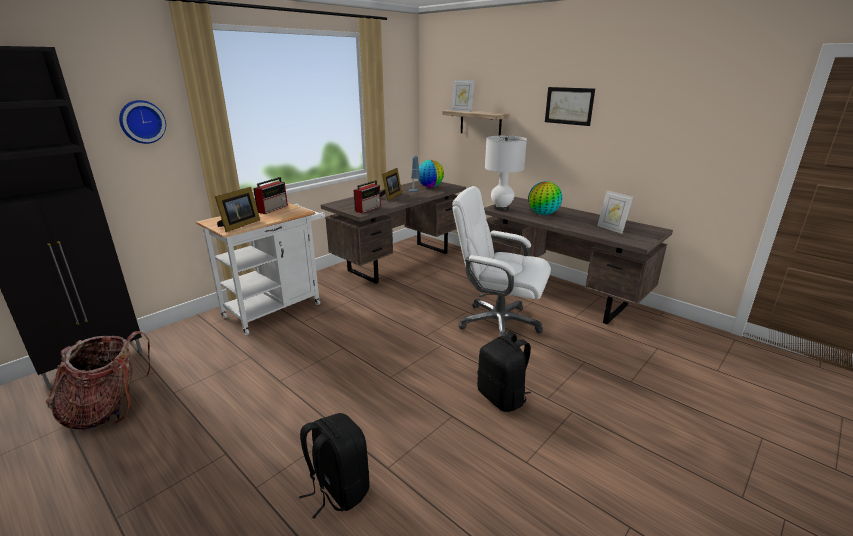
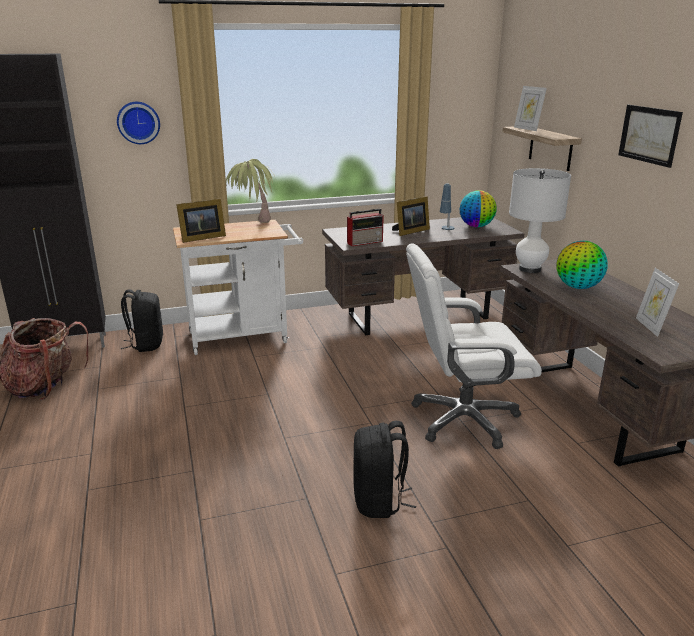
camera: 30 degrees right, 0 degrees up
radio [253,177,288,214] -> potted plant [226,159,276,223]
black backpack [299,413,370,519] -> black backpack moved to [121,289,163,352]
white office chair [452,186,551,336] -> white office chair turned 60 degrees counterclockwise [406,243,542,449]

